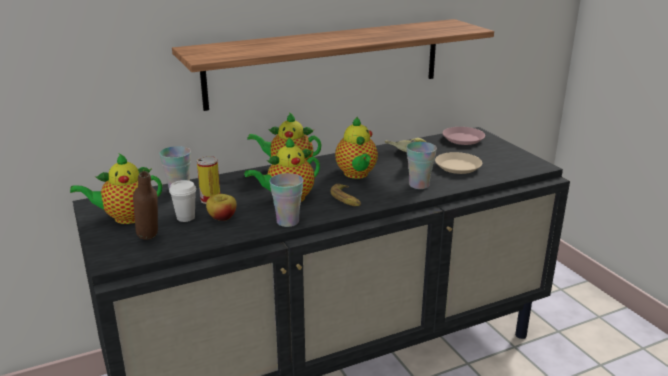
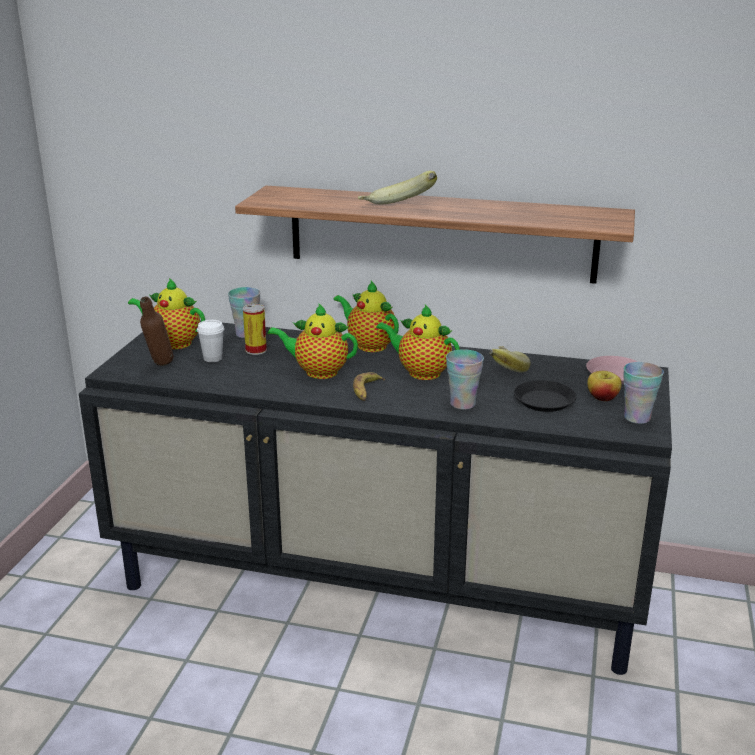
camera: 40 degrees right, 0 degrees up
apple [206,194,237,221] -> apple moved to [587,371,622,401]
cup [270,173,303,227] -> cup moved to [623,362,664,424]
teapot [335,117,378,179] -> teapot turned 90 degrees clockwise [376,304,460,380]
beige plate [435,152,482,174] -> black plate [514,380,577,412]
none -> banana [358,171,437,204]

